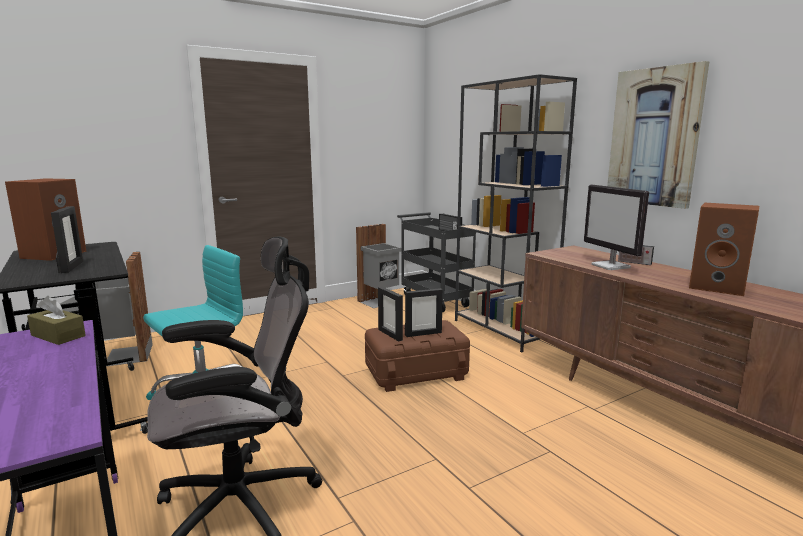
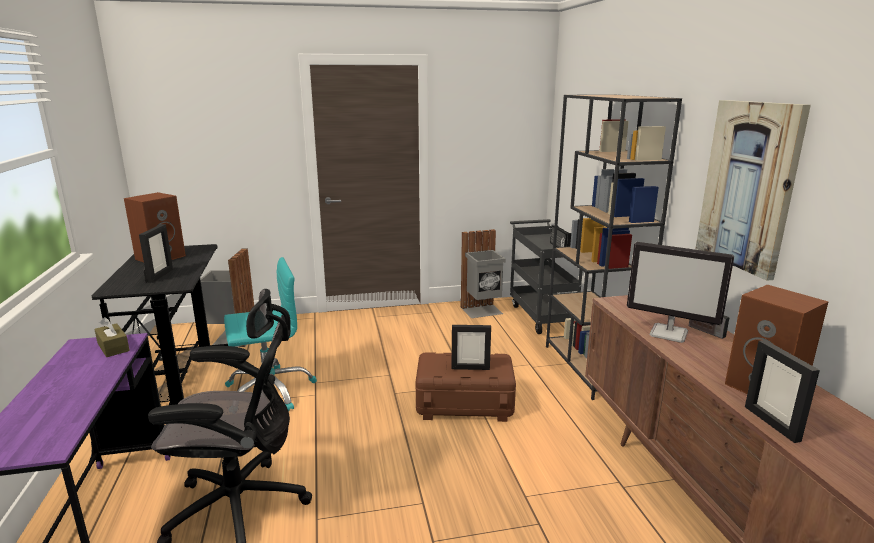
camera: 20 degrees right, 5 degrees up
picture frame [378,287,403,342] -> picture frame moved to [745,340,820,443]
monitor [584,185,649,270] -> monitor turned 60 degrees counterclockwise [627,242,734,343]

